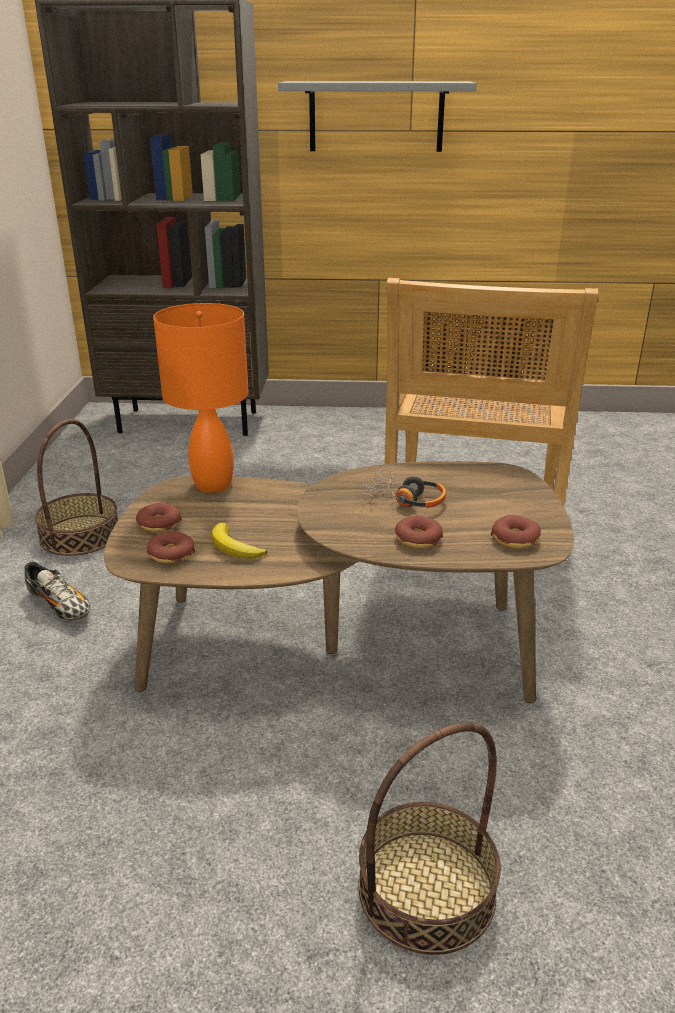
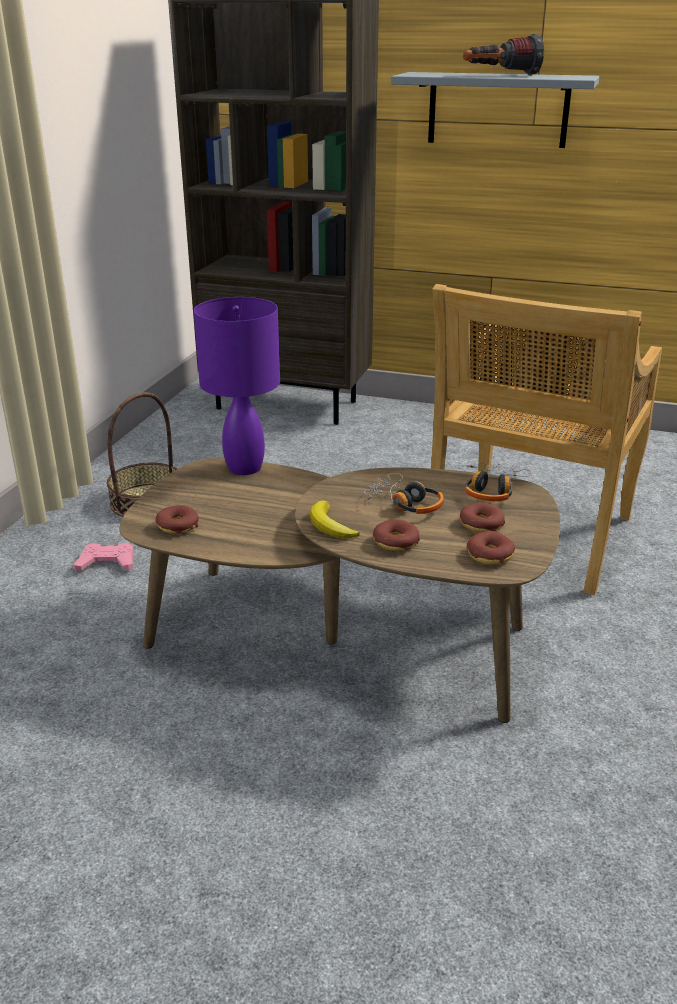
camera: 15 degrees right, 0 degrees up
shoe [24,561,91,621] -> pink game controller [73,543,134,571]
donut [136,503,182,532] -> donut moved to [460,503,505,533]
orange table lamp [153,303,249,493] -> purple table lamp [194,297,280,475]
banana [211,523,267,559] -> banana moved to [310,501,360,539]
basket [358,723,501,955] -> none
none -> flashlight [463,34,544,75]
none -> headphones [465,463,532,501]

